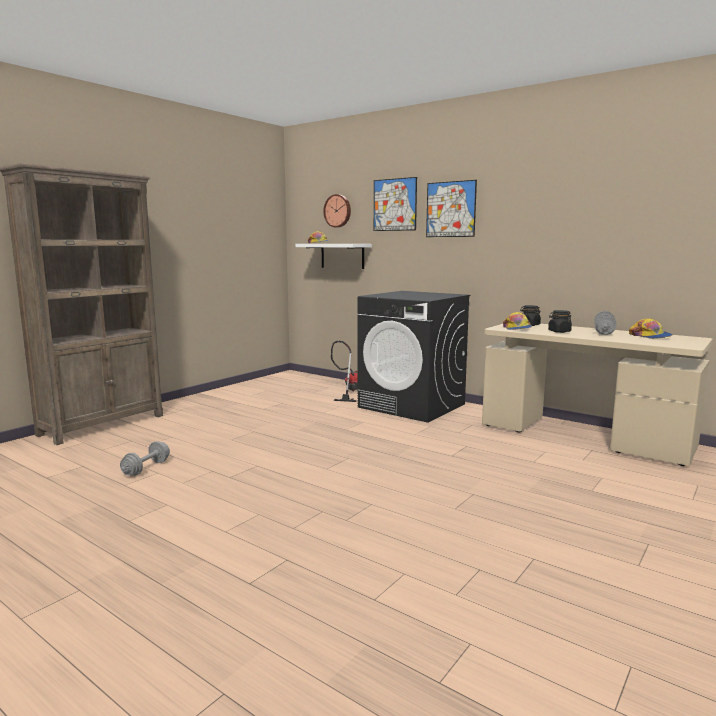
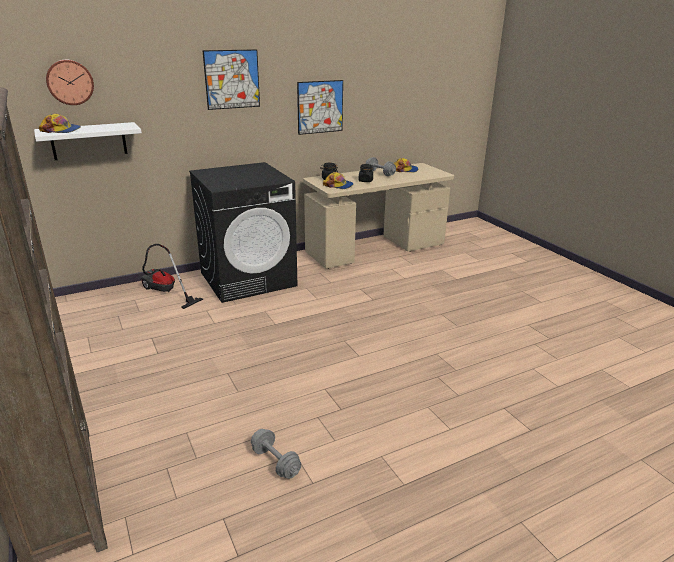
camera: 65 degrees left, 15 degrees up
picture [374,177,417,231] -> picture moved to [297,80,343,135]

